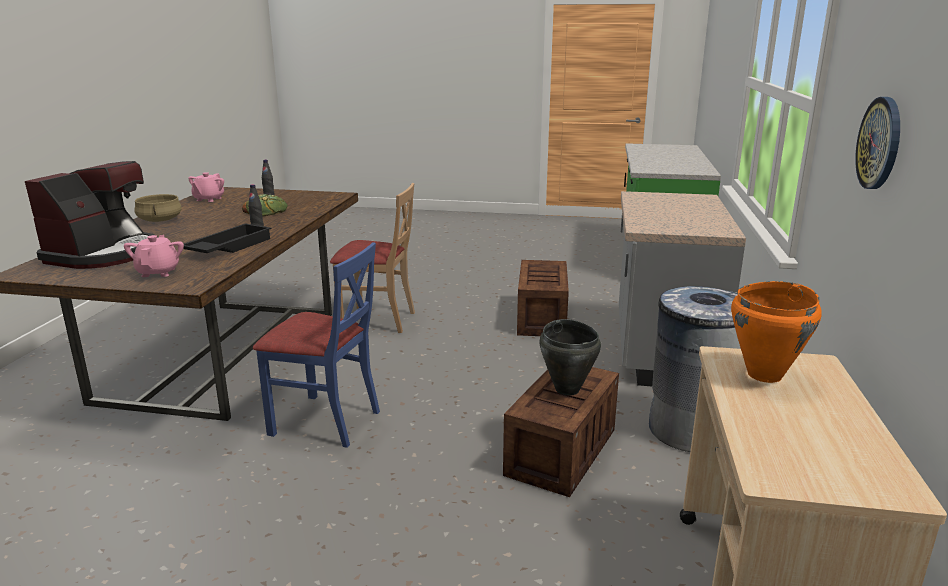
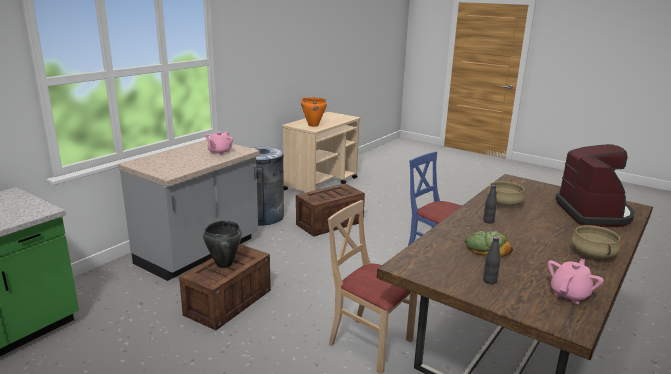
camera: 155 degrees left, 0 degrees up
coffee machine [25,161,158,269] -> coffee machine turned 135 degrees clockwise [555,144,634,227]
pink teapot [124,235,184,277] -> pink teapot moved to [205,132,233,155]
black tray [183,224,272,253] -> beige cooking pot [487,181,525,206]
black cooking pot [540,319,601,396] -> black cooking pot moved to [203,220,242,268]
wall clock [855,97,900,189] -> none

